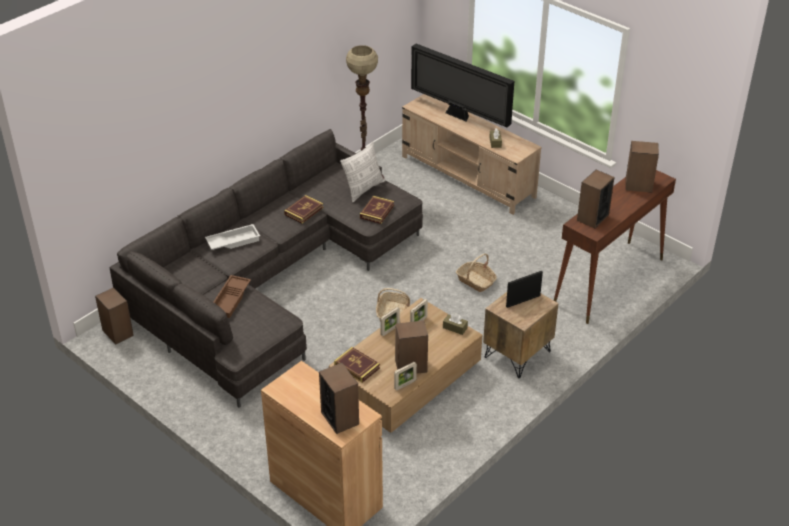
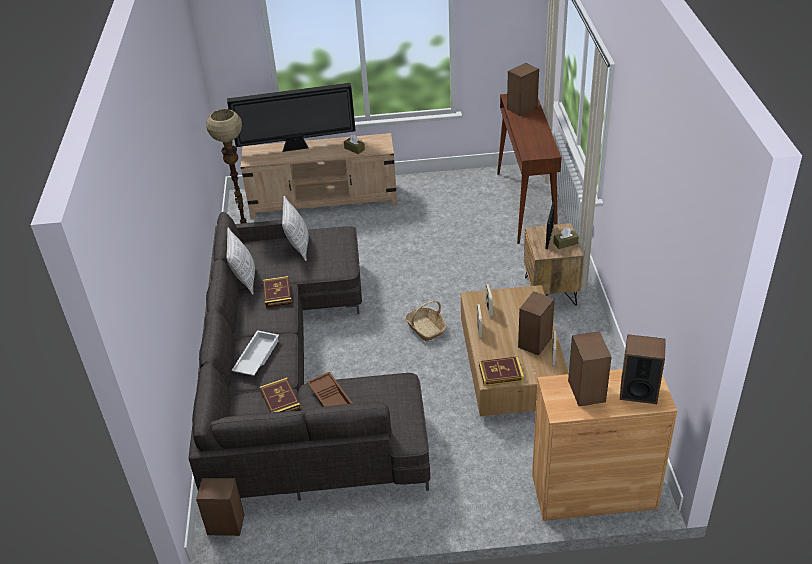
camera: 45 degrees left, 0 degrees up
book [360,196,394,224] -> book moved to [260,377,301,412]
brown tissue box [443,313,468,335] -> brown tissue box moved to [553,228,579,249]
basket [456,253,497,292] -> none
speaker [577,170,615,228] -> speaker moved to [568,331,612,406]
none -> pillow [226,227,255,295]

